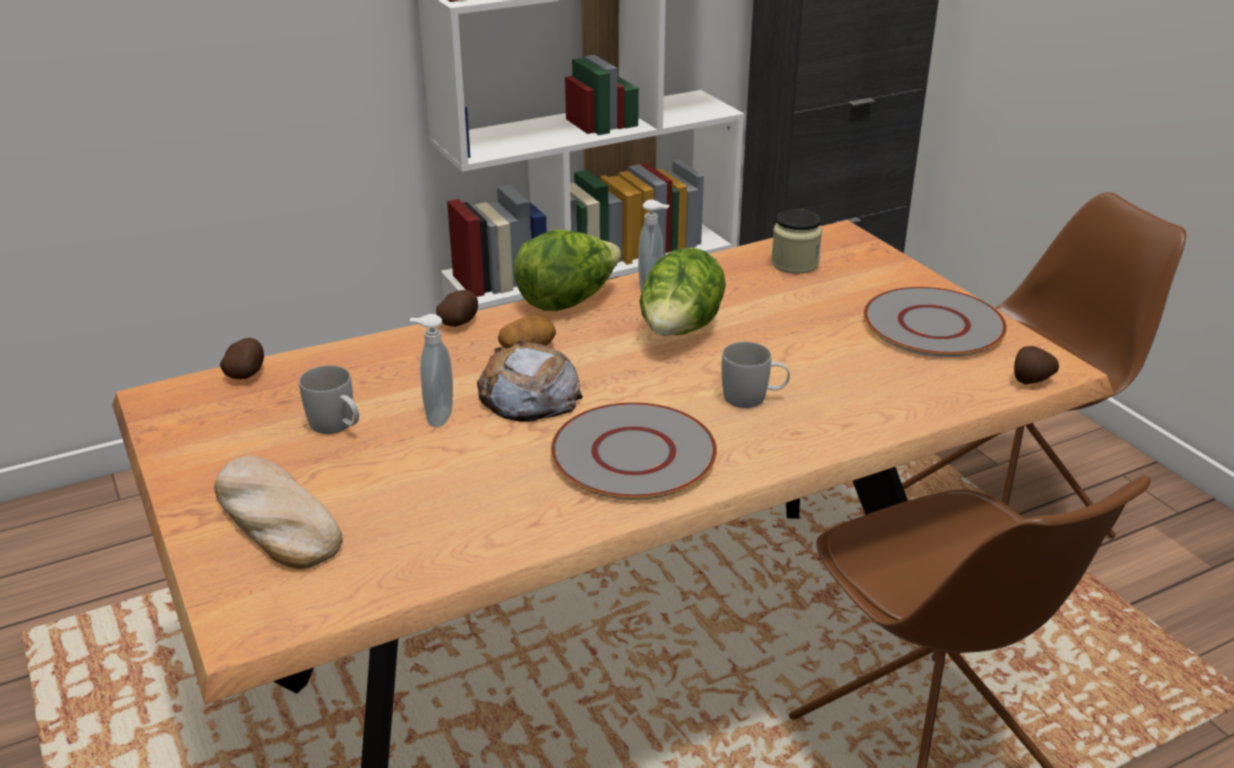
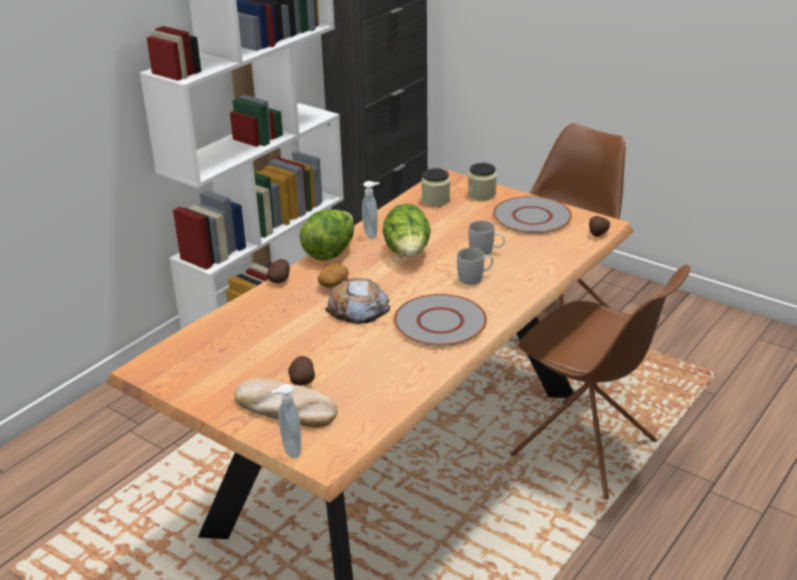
camera: 25 degrees left, 0 degrees up
potato [220,338,264,379] -> potato moved to [288,356,315,386]
white mug [299,365,359,434] -> white mug moved to [468,221,505,255]
soap dispenser [410,314,453,427] -> soap dispenser moved to [272,384,301,459]
none -> jar [468,163,497,201]

